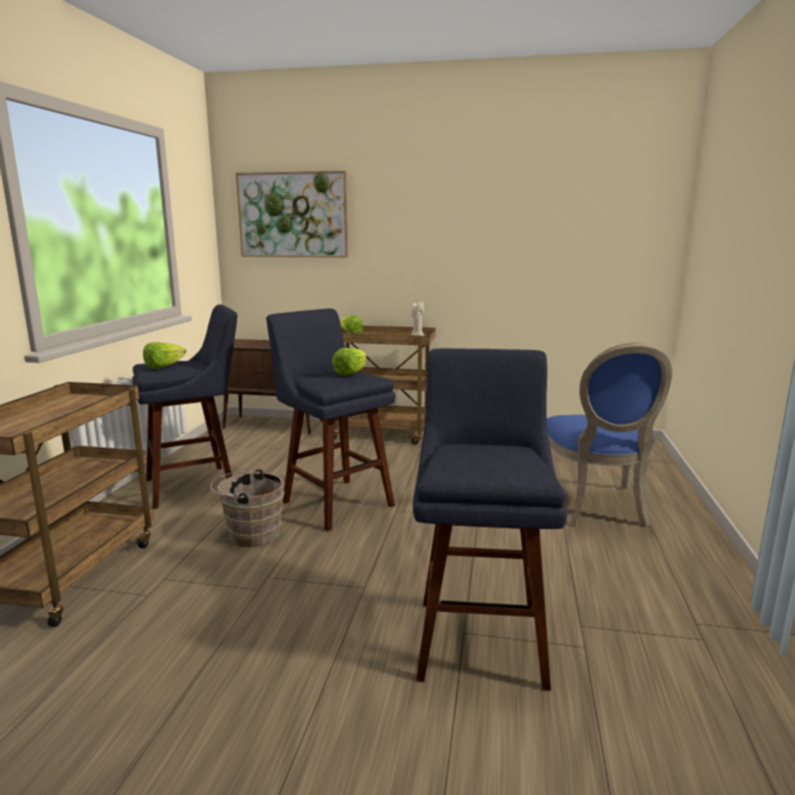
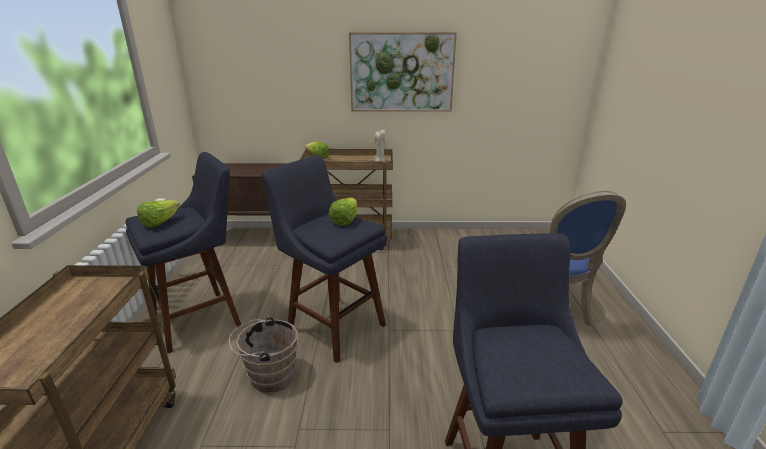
camera: 10 degrees left, 10 degrees up
picture [236,171,348,258] -> picture moved to [349,32,457,112]

